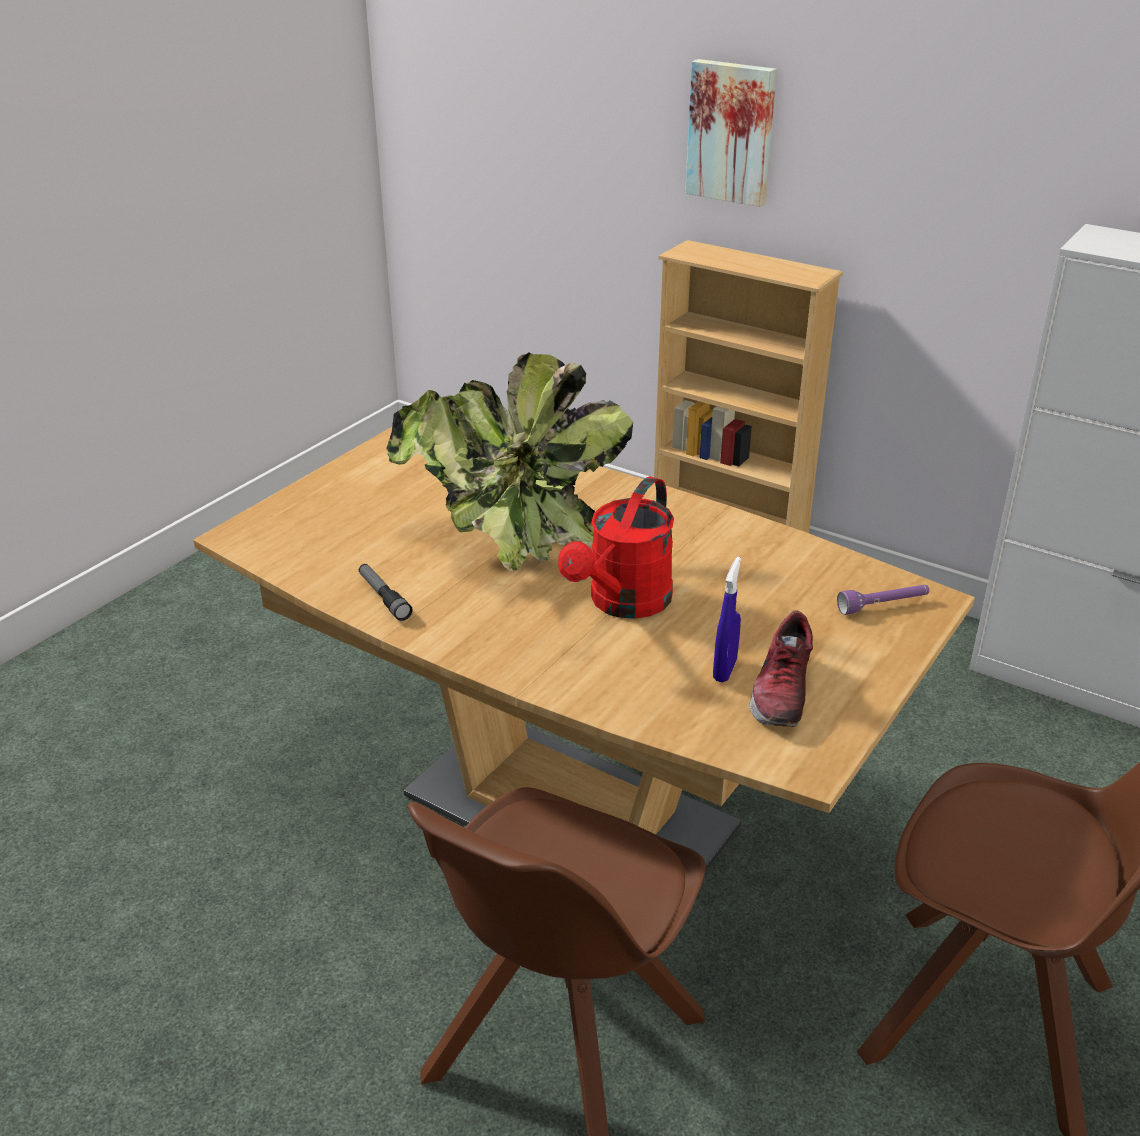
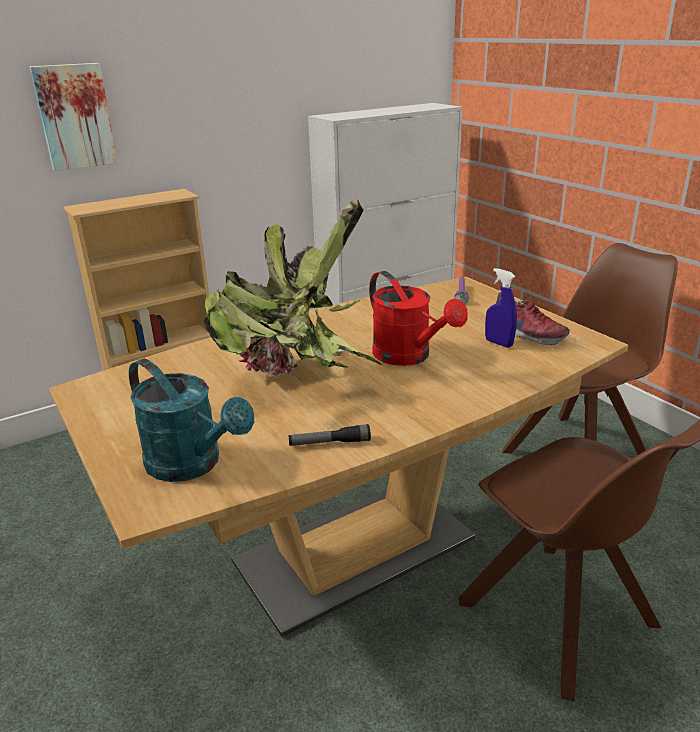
camera: 65 degrees left, 5 degrees down
none -> turquoise watering can [129,358,254,482]

